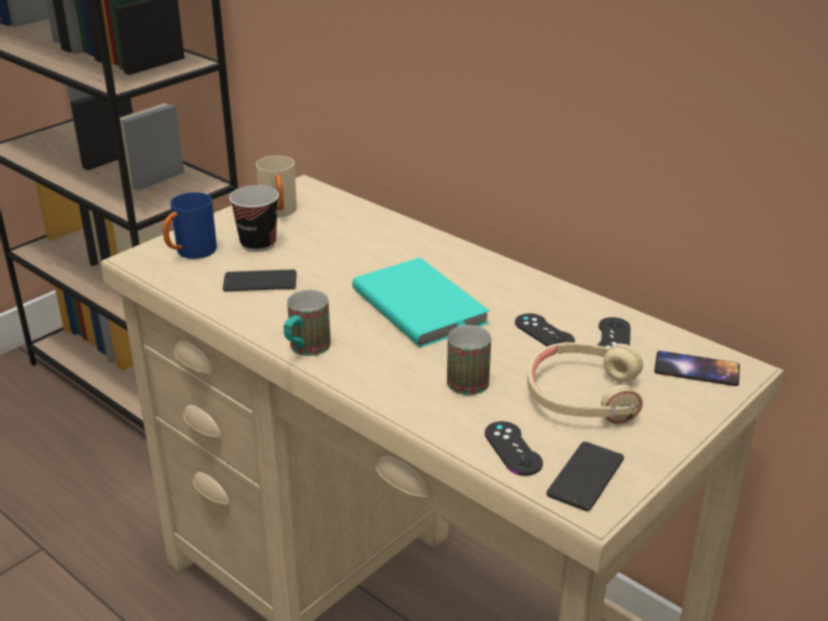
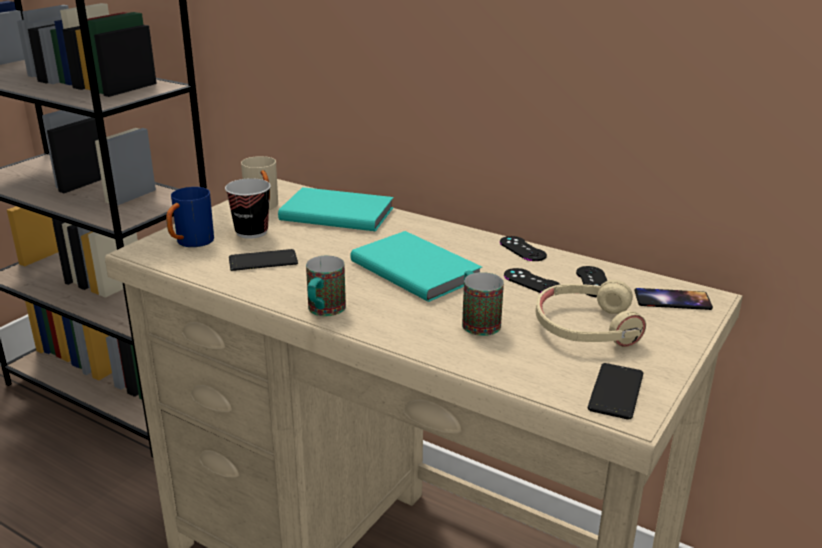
camera: 10 degrees left, 5 degrees down
black game controller [485,421,543,476] -> black game controller moved to [500,236,547,261]
none -> turquoise book [278,187,394,231]

